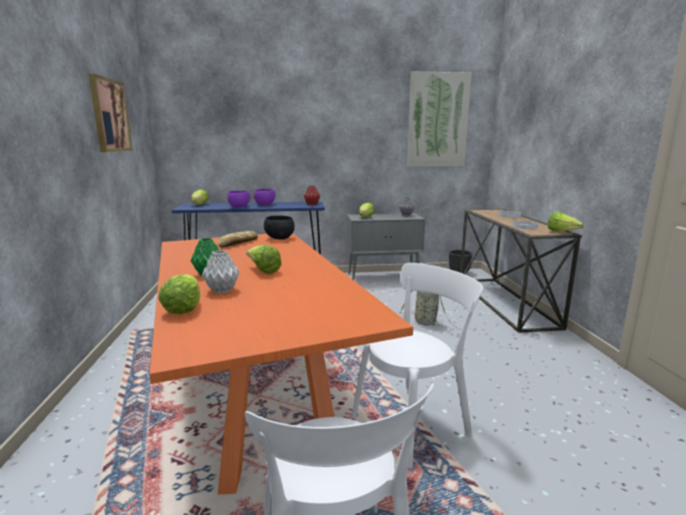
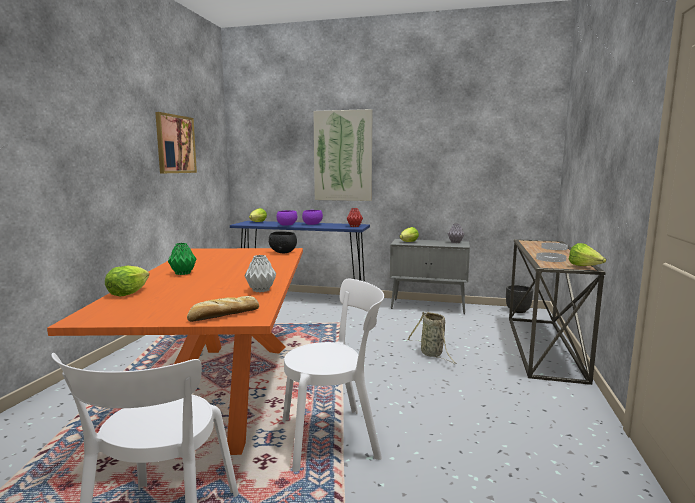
camera: 20 degrees right, 5 degrees down
grey vase [202,250,240,294] -> grey vase moved to [244,255,276,292]
bread [218,231,258,248] -> bread moved to [187,296,259,322]
lettuce [246,245,282,274] -> none
picture [407,71,472,167] -> picture moved to [313,109,373,201]

